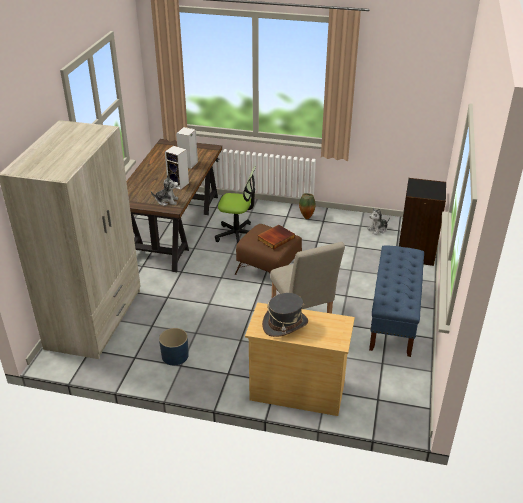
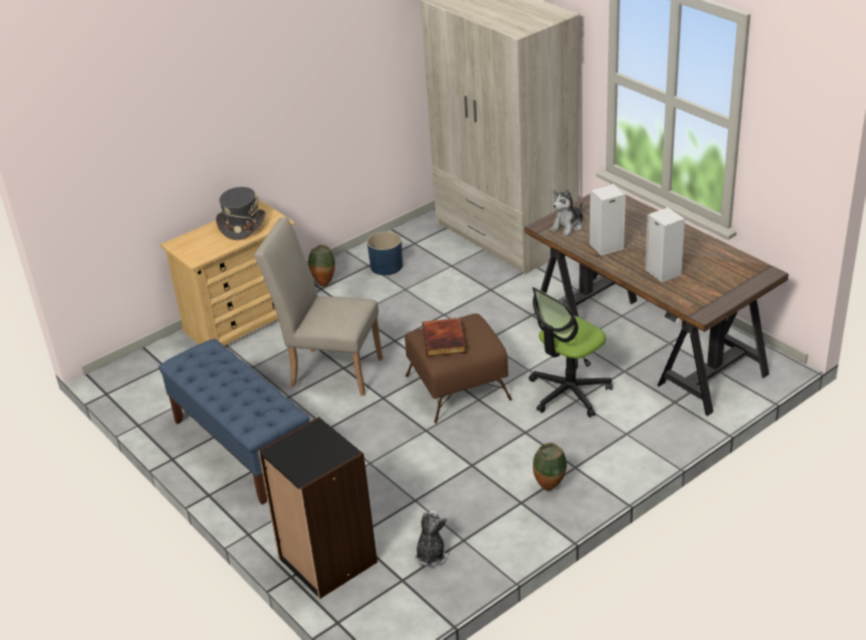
camera: 130 degrees right, 0 degrees up
none -> vase [308,245,335,287]

